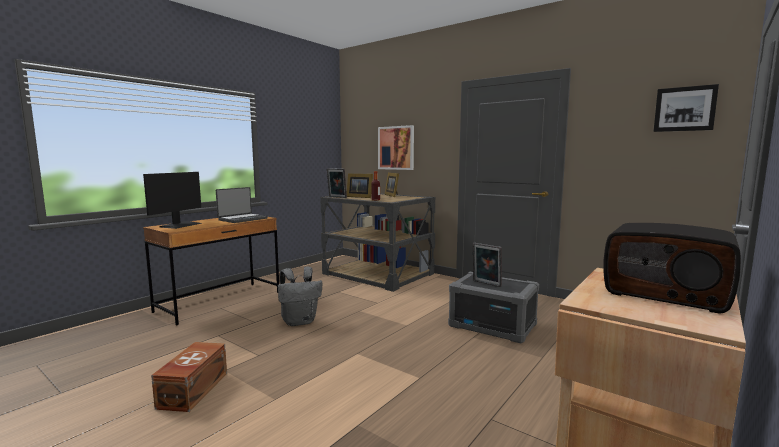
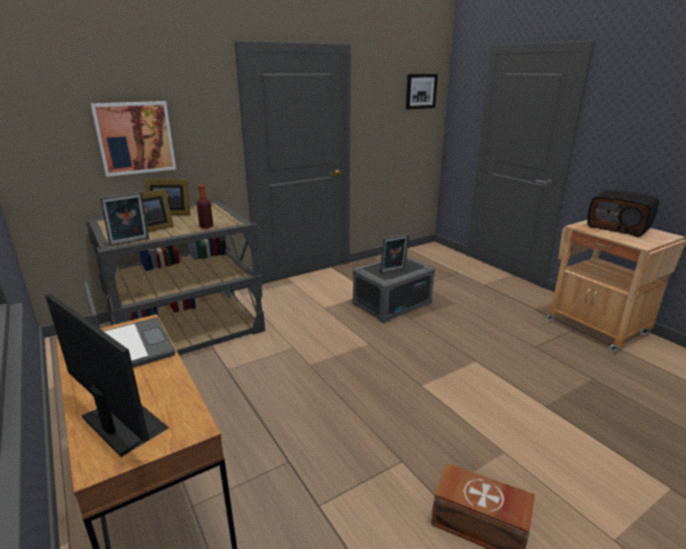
camera: 70 degrees left, 15 degrees up
grey backpack [278,266,322,326] -> none
radio [603,223,741,314] -> radio turned 75 degrees clockwise [587,190,659,237]

